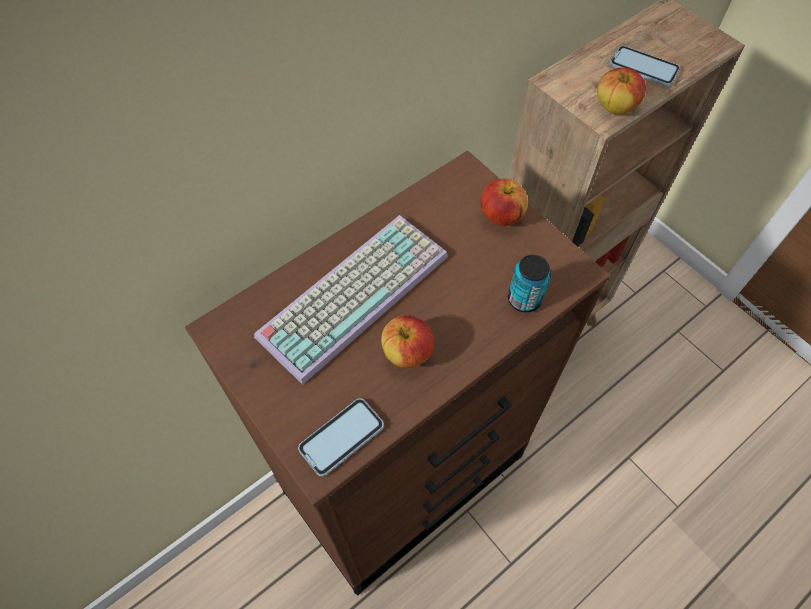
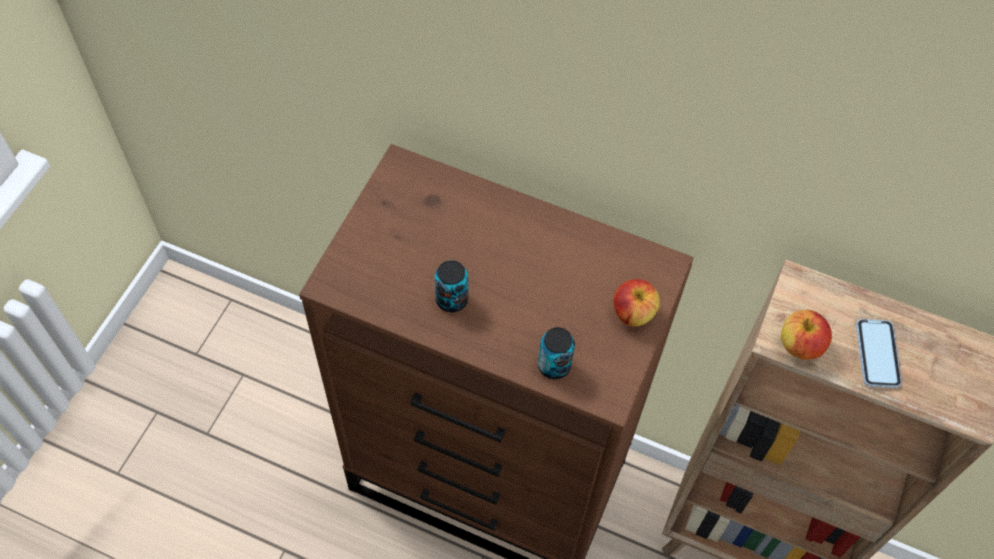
camera: 60 degrees right, 0 degrees up
keyboard [254,215,448,385] -> none
phone [298,398,384,477] -> none
apple [381,315,434,368] -> can [435,260,468,312]

